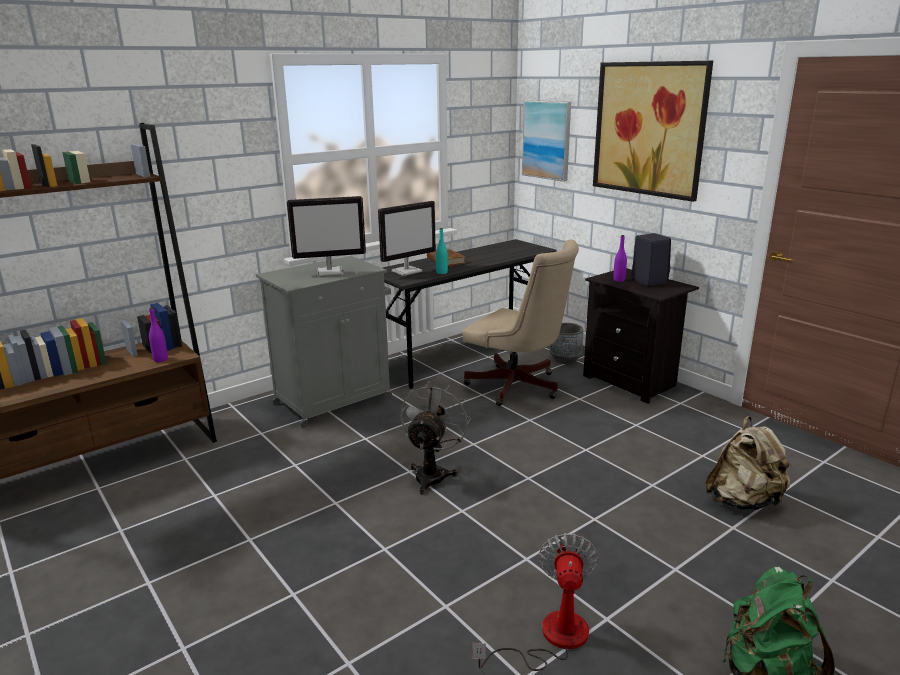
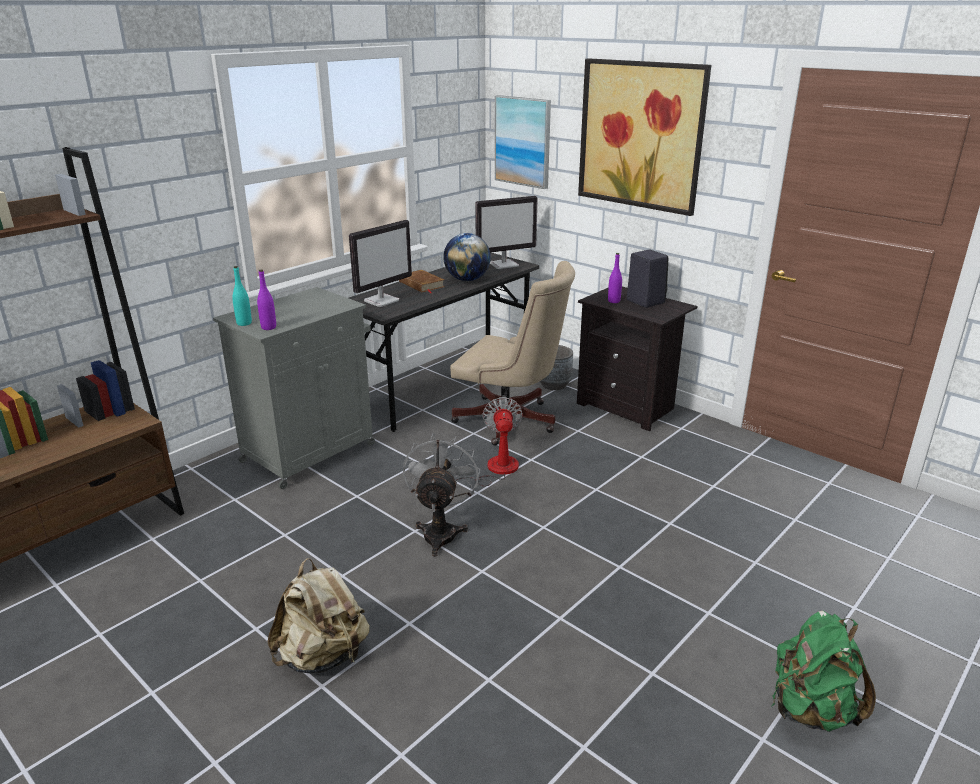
camera: 10 degrees left, 5 degrees up
purple bottle [149,307,168,362] -> purple bottle moved to [257,270,276,330]
monitor [287,196,366,277] -> monitor moved to [475,196,538,269]
turquoise bottle [436,228,448,274] -> turquoise bottle moved to [232,266,252,326]
fan [472,533,598,671] -> fan moved to [456,397,523,486]
beige backpack [706,416,791,510] -> beige backpack moved to [267,558,370,674]
none -> globe [443,233,491,281]

